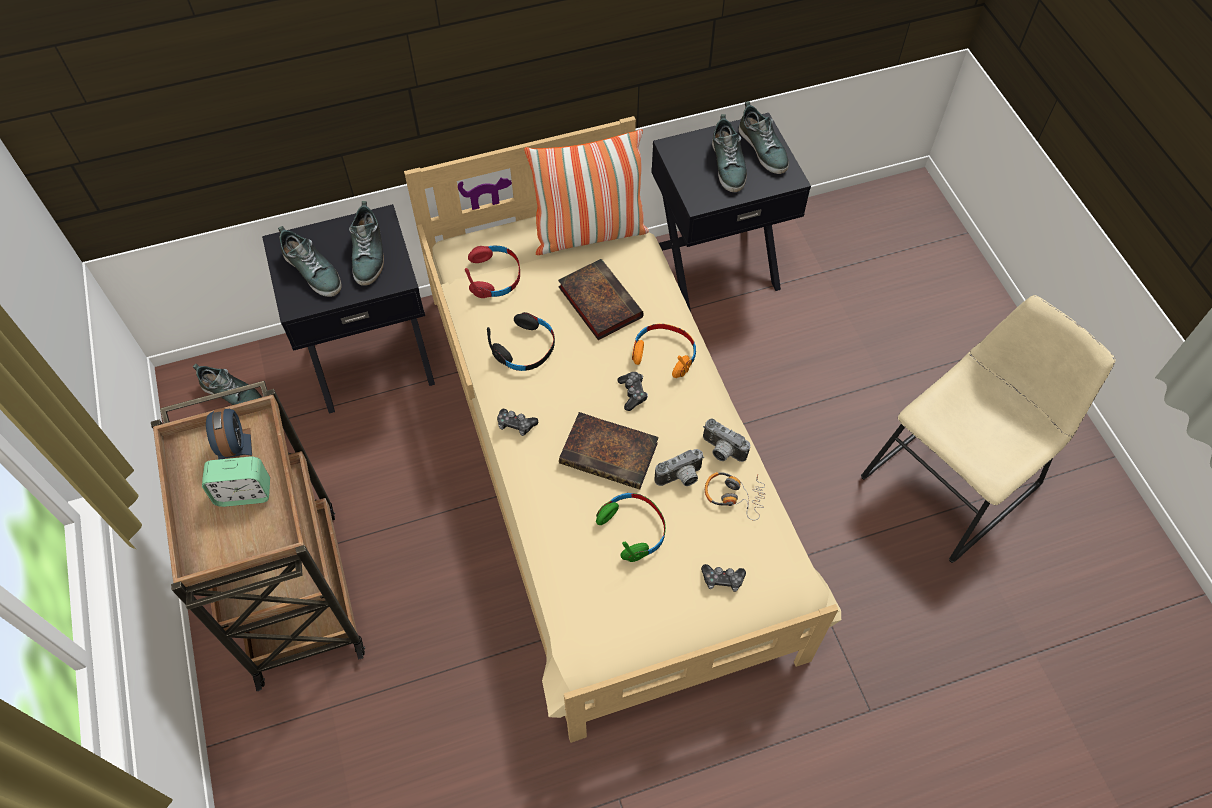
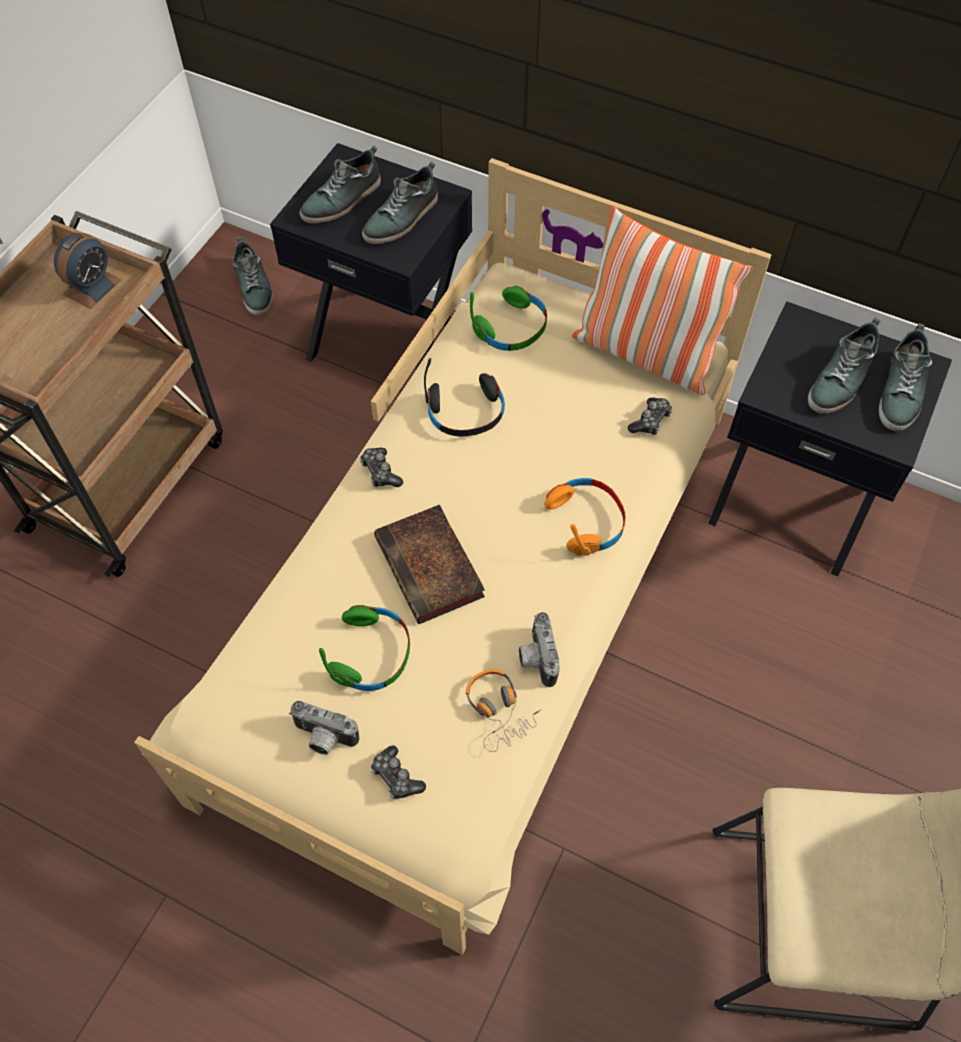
camera: 45 degrees right, 0 degrees up
alarm clock [202,456,270,507] -> none
shoe [278,226,341,297] -> shoe turned 45 degrees clockwise [300,146,381,224]
red headphones [465,246,520,298] -> green headphones [470,286,547,351]
book [558,259,643,340] -> none
game controller [618,372,648,411] -> game controller moved to [628,397,673,435]
camera [655,449,704,486] -> camera moved to [289,701,359,755]

